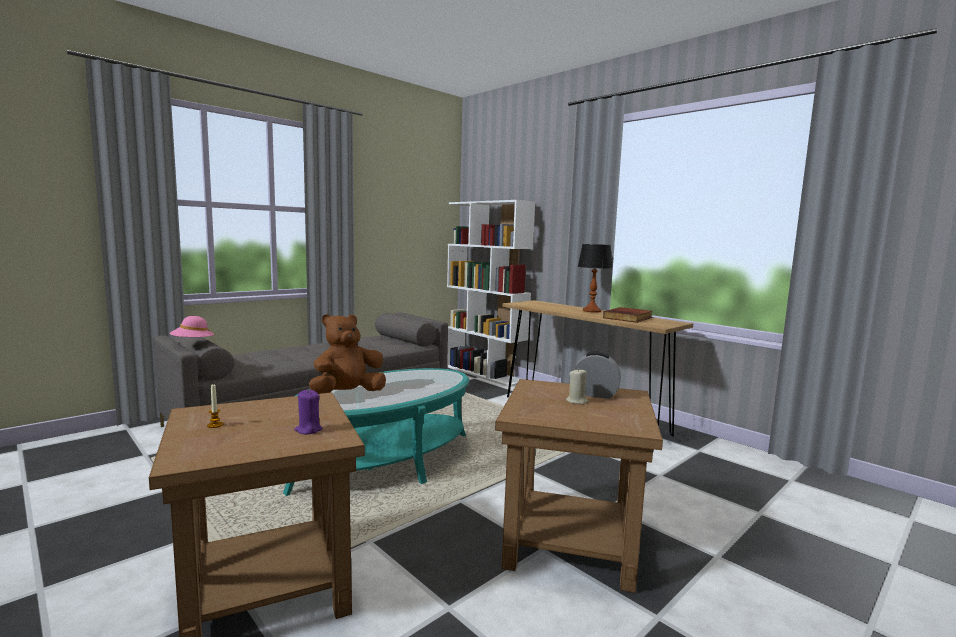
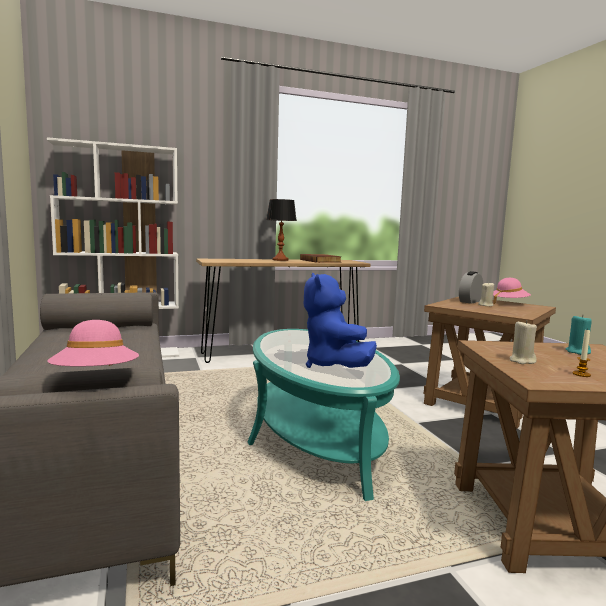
camera: 65 degrees left, 0 degrees up
purple candle [294,389,323,434] -> turquoise candle [566,314,592,355]
brown plush toy [309,314,386,394] -> blue plush toy [304,273,377,368]
none -> pink hat [493,278,531,304]
none -> beige candle [510,320,537,364]

